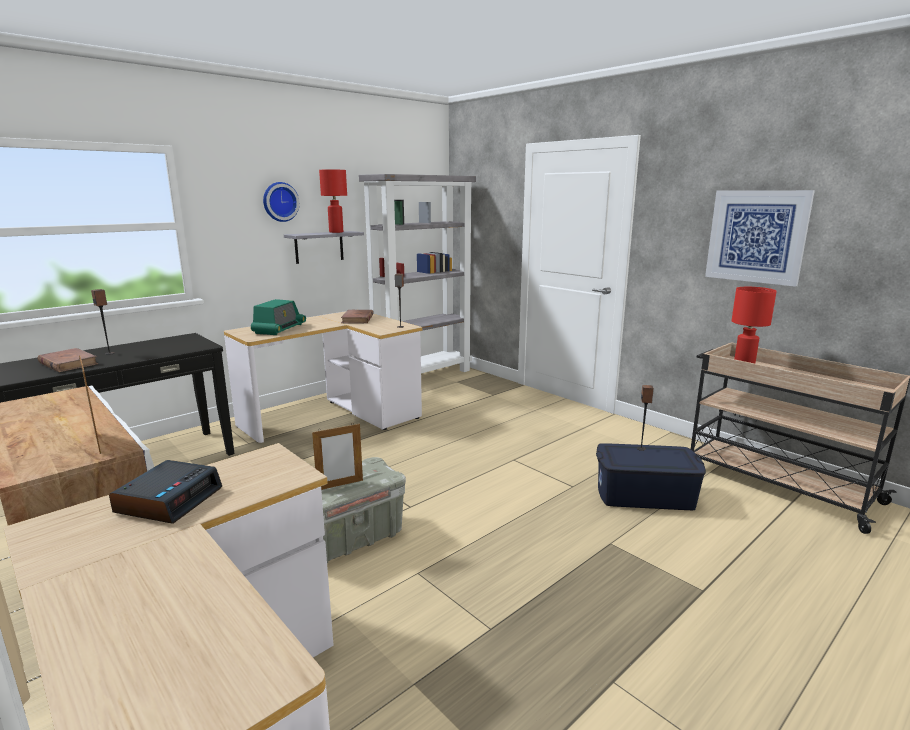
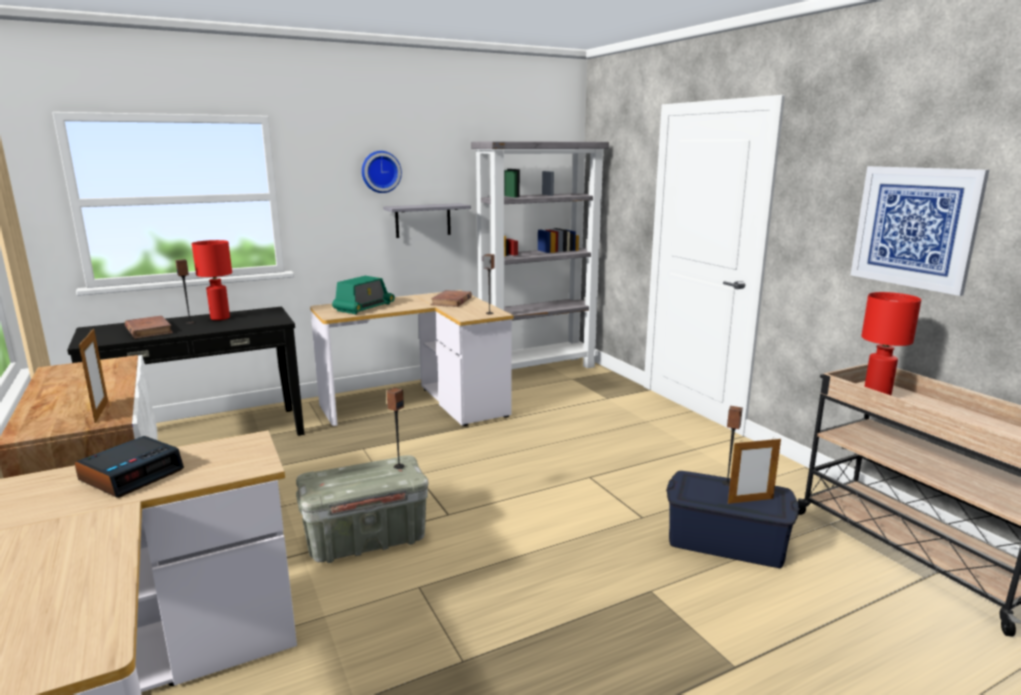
camera: 15 degrees right, 0 degrees up
picture frame [312,424,363,490] -> picture frame moved to [728,437,781,504]
red table lamp [319,169,347,233] -> red table lamp moved to [192,240,232,320]
none -> speaker [387,388,404,469]

